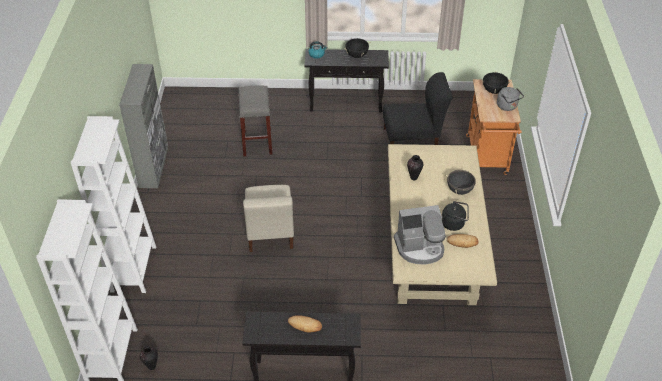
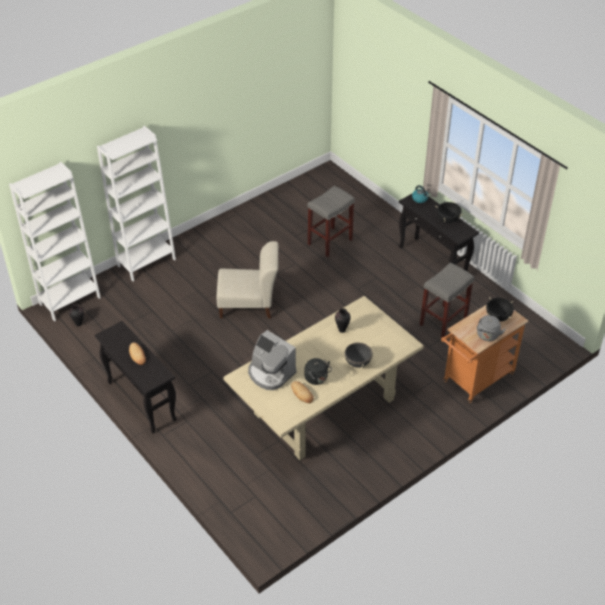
camera: 50 degrees right, 0 degrees up
grey cabinet [119,64,168,188] -> none
beige chair [243,185,294,252] -> beige chair turned 135 degrees counterclockwise [217,241,278,319]
black chair [383,72,453,145] -> grey stool [420,263,474,338]

